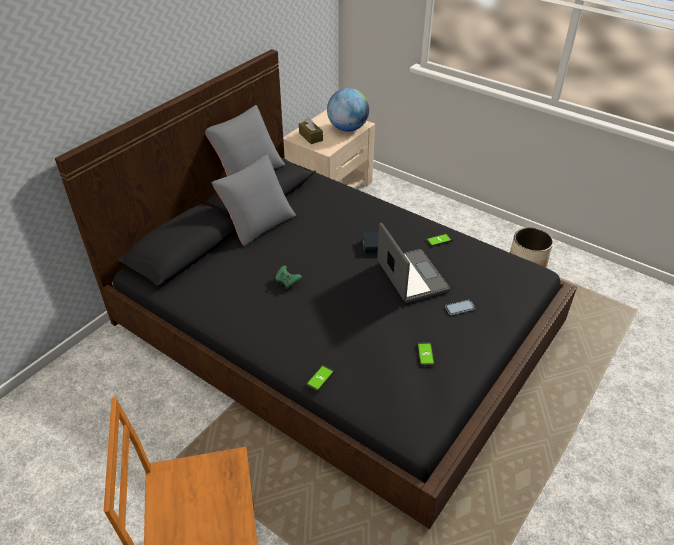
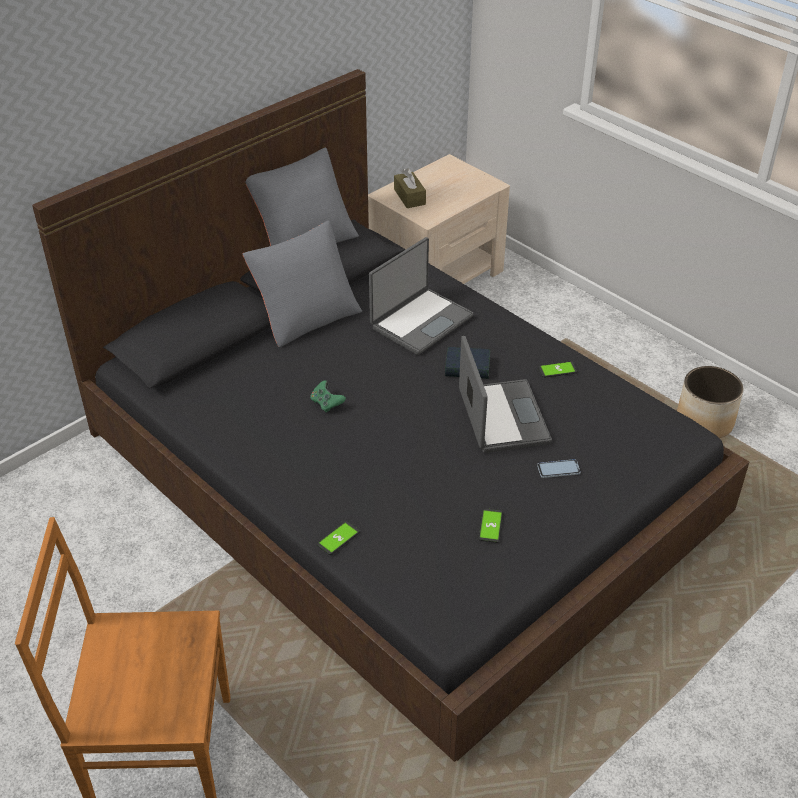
camera: 10 degrees right, 0 degrees up
globe [327,88,369,132] -> none
none -> laptop [369,237,474,355]

